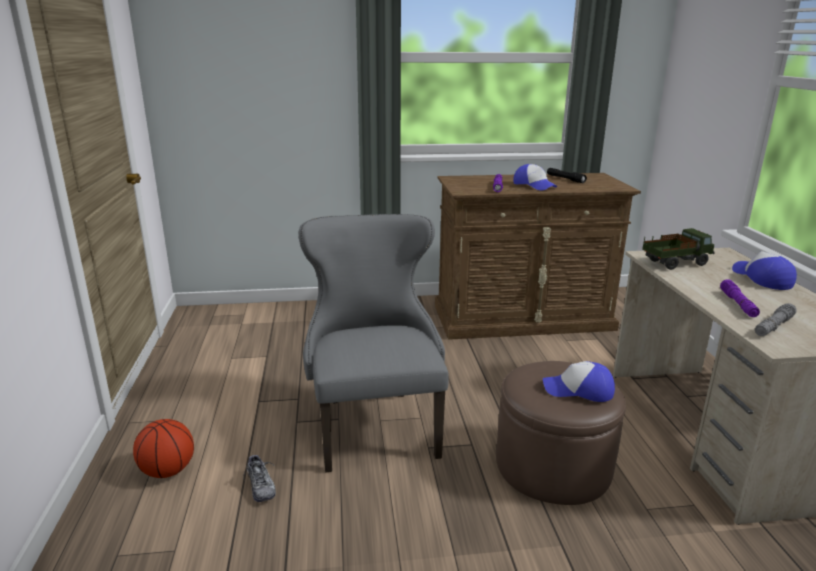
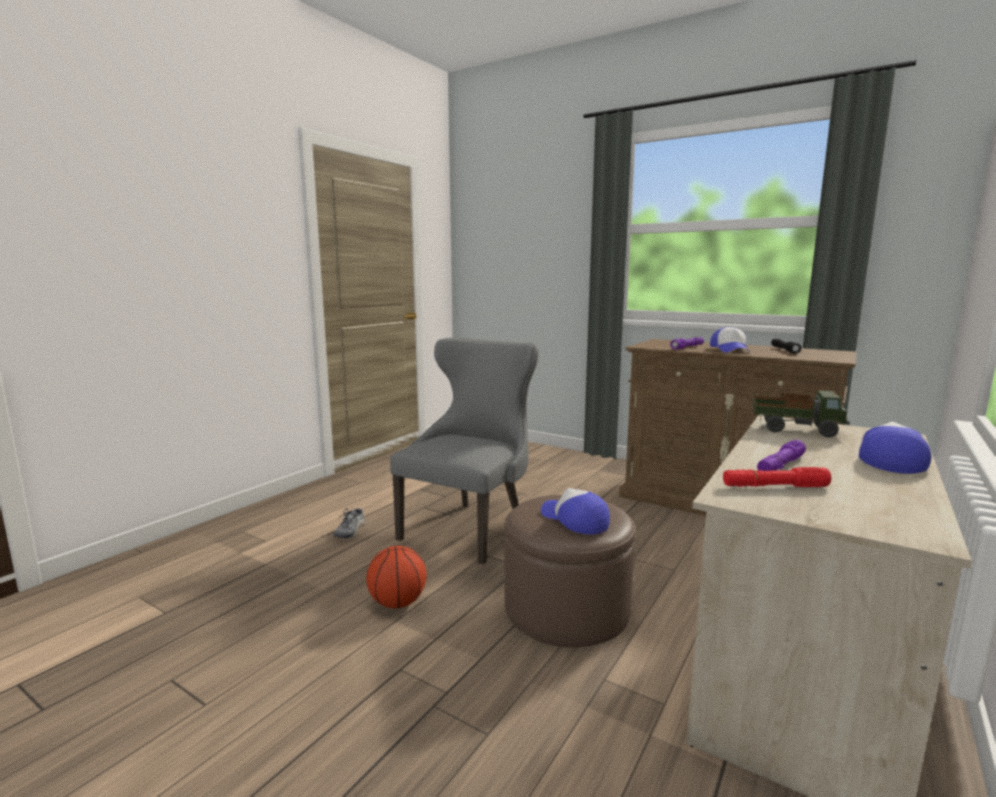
camera: 40 degrees right, 10 degrees down
basketball [133,419,194,478] -> basketball moved to [366,546,427,608]
grey flashlight [755,303,797,336] -> red flashlight [723,467,831,487]

